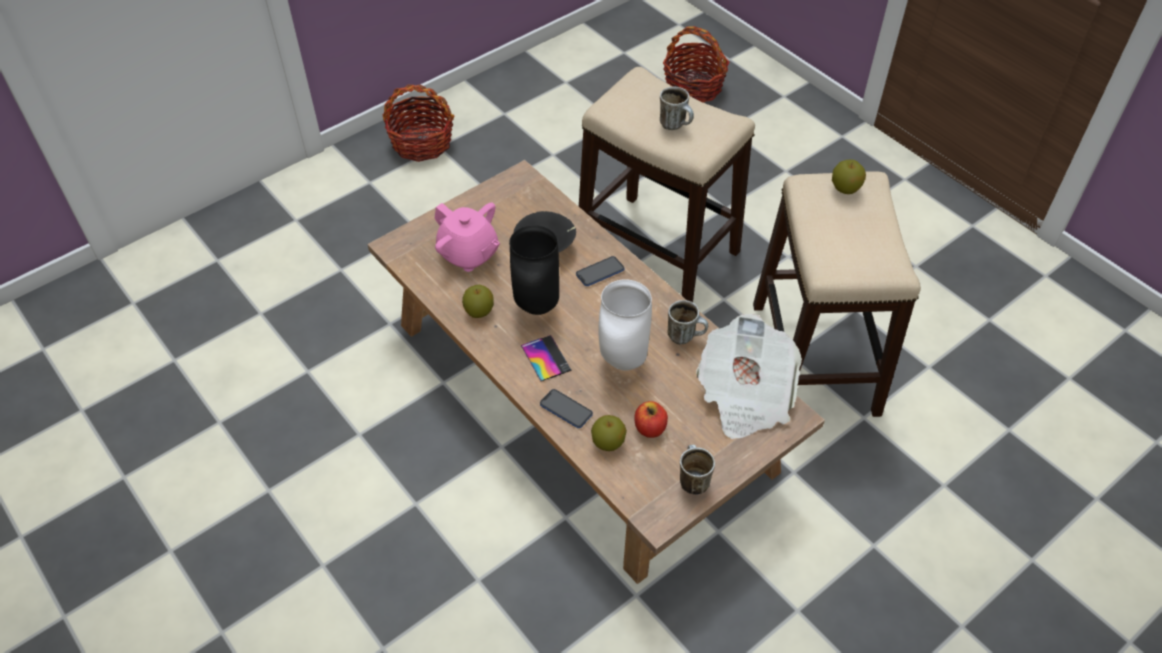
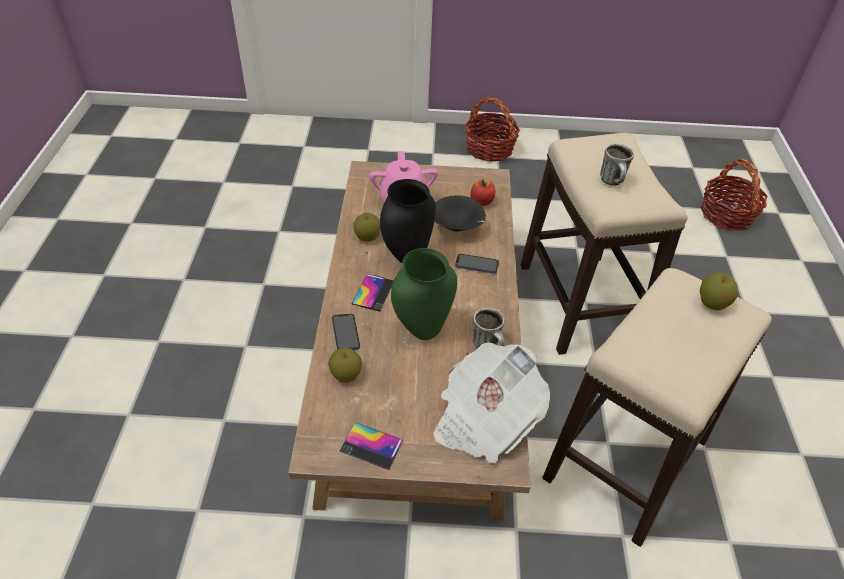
camera: 40 degrees right, 5 degrees down
white vase [599,279,652,371] -> green vase [391,248,457,340]
apple [634,401,668,438] -> apple moved to [470,179,495,206]
mug [680,444,715,495] -> phone [340,422,403,470]

